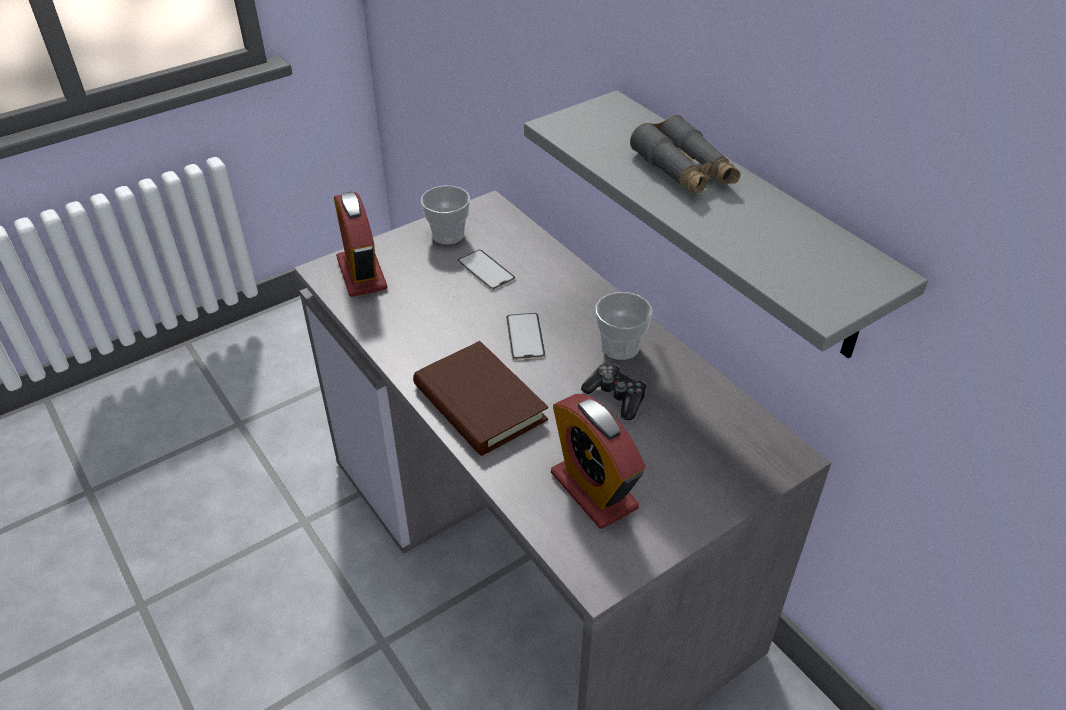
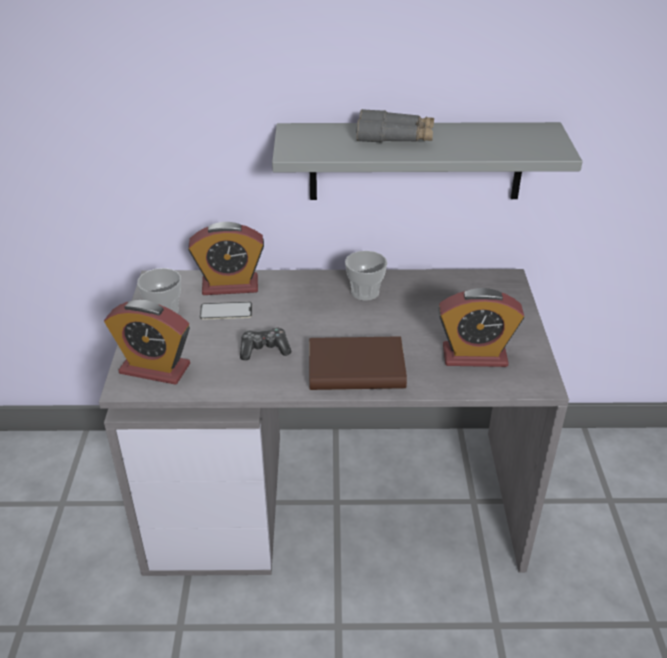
camera: 55 degrees left, 5 degrees down
phone [506,313,545,360] -> none
game controller [581,363,647,420] -> game controller moved to [240,327,291,360]
none -> alarm clock [188,222,264,295]

